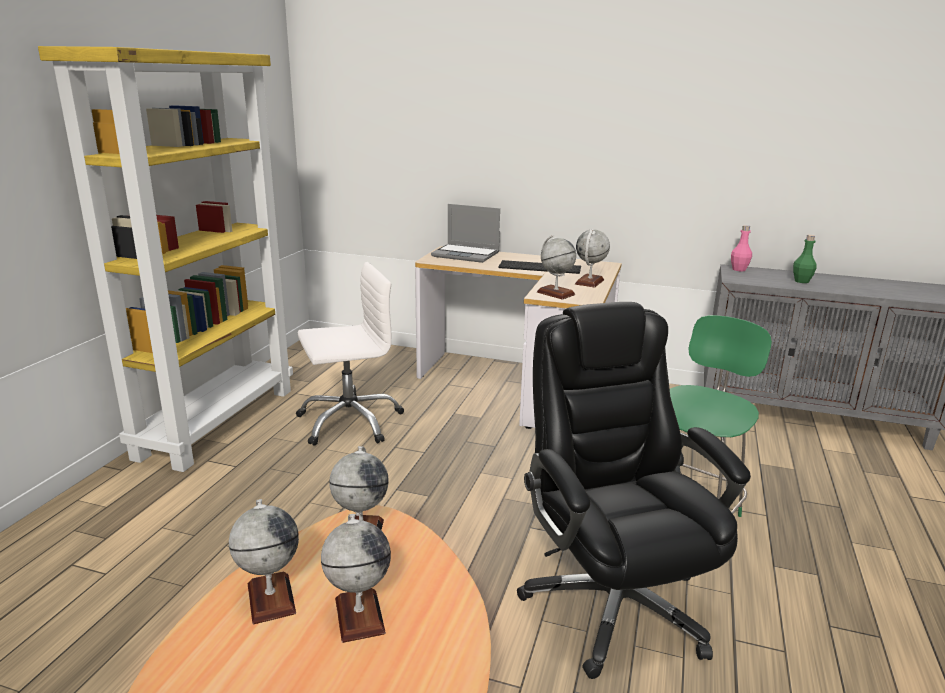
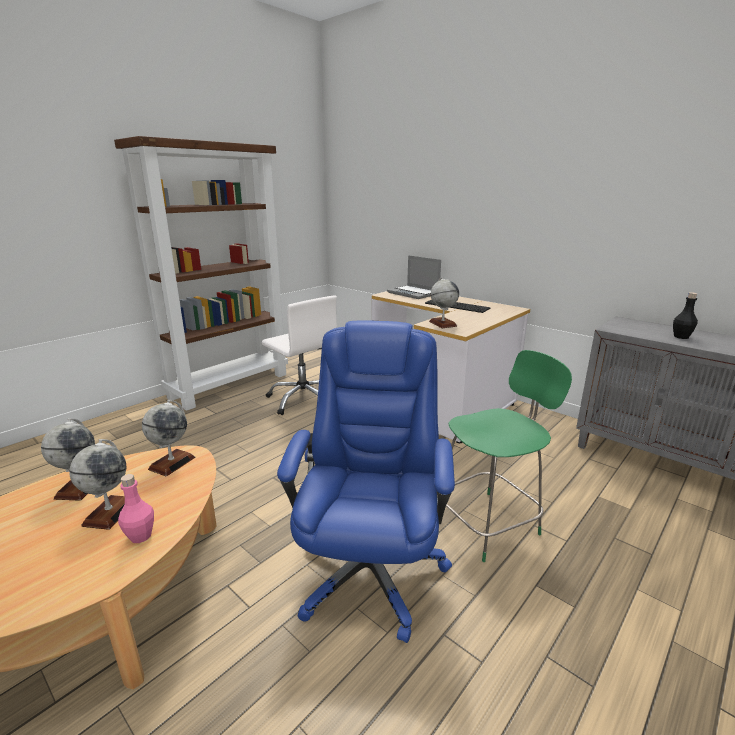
camera: 25 degrees right, 0 degrees up
yellow bookcase [38,46,293,472] -> brown bookcase [114,136,288,411]
white office chair [296,262,404,446] -> white office chair turned 45 degrees clockwise [262,296,337,415]
black office chair [517,302,751,679] -> blue office chair [277,320,455,643]
globe [575,229,610,288] -> none
pink bottle [731,225,752,272] -> pink bottle moved to [118,474,154,543]
green bottle [793,235,817,283] -> black bottle [673,292,698,339]

